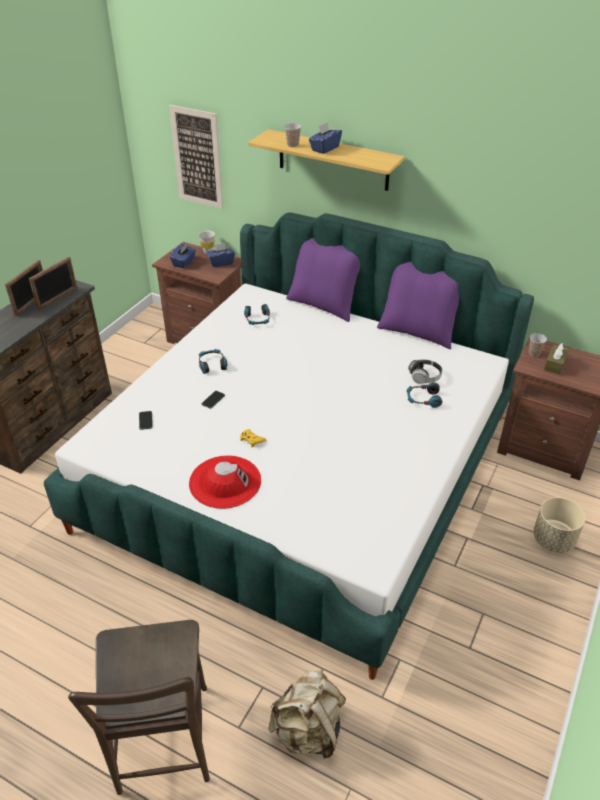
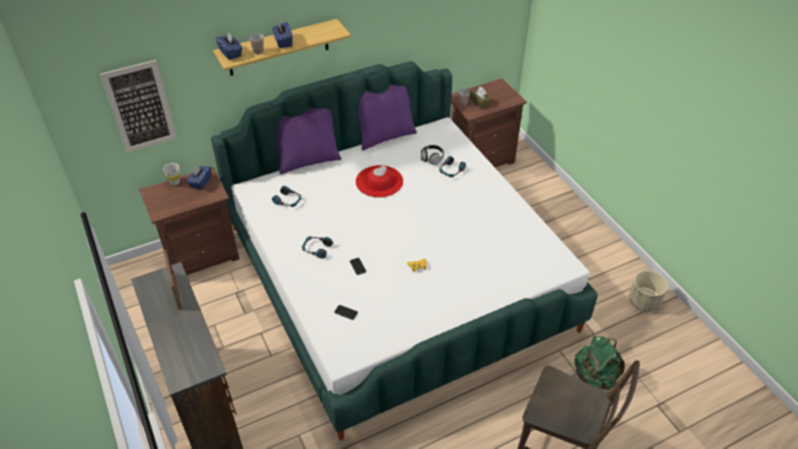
camera: 55 degrees left, 5 degrees up
picture frame [5,260,43,317] -> none
blue tissue box [170,243,196,268] -> blue tissue box moved to [216,32,242,60]
red hat [189,456,261,509] -> red hat moved to [356,165,403,198]
beige backpack [269,671,346,759] -> green backpack [575,336,625,390]
beige planter [533,497,585,553] -> beige planter moved to [629,271,668,312]

